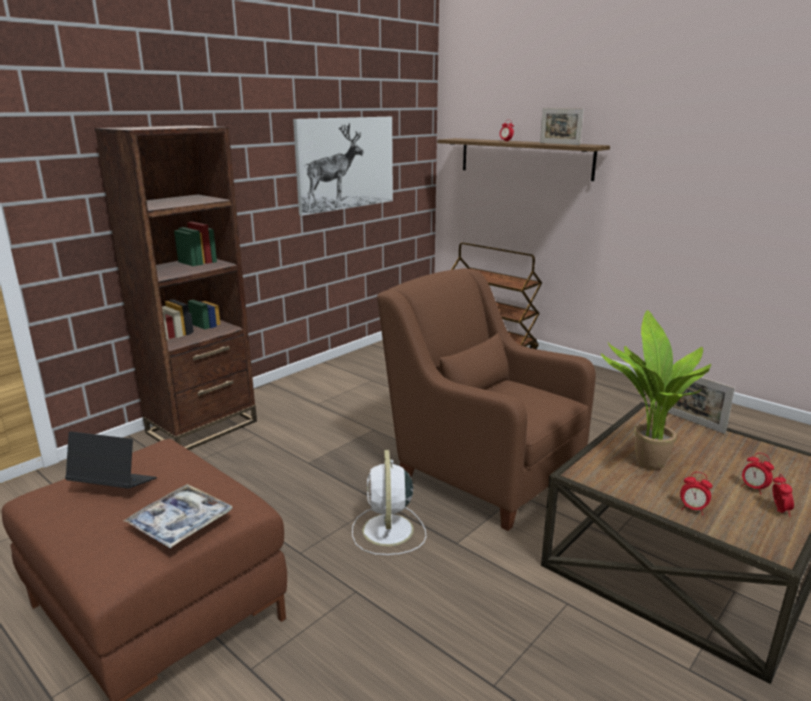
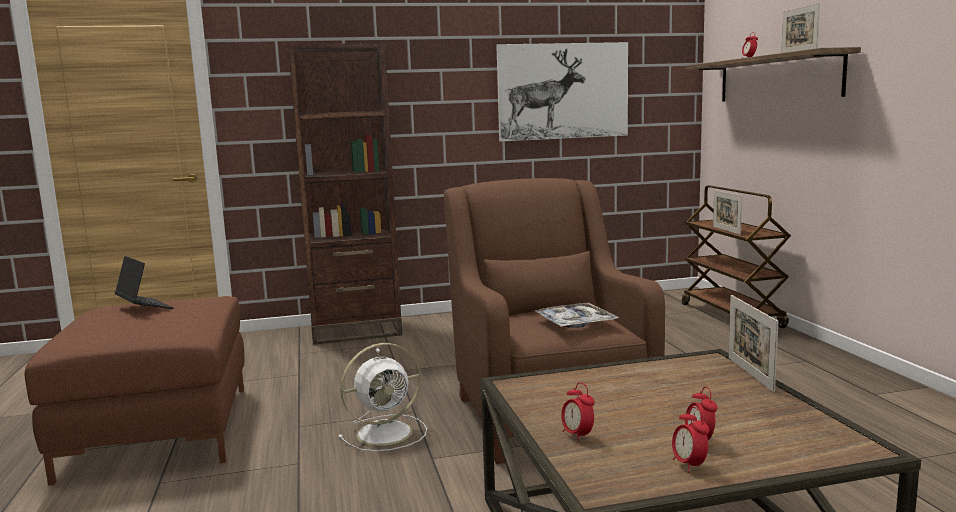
camera: 35 degrees right, 10 degrees down
tray [123,484,233,548] -> tray moved to [535,303,619,328]
white fan [352,450,426,555] -> white fan turned 150 degrees counterclockwise [338,343,427,452]
potted plant [601,310,711,470] -> none
alarm clock [773,474,794,517] -> alarm clock turned 120 degrees clockwise [672,407,710,473]
none -> picture frame [713,190,742,235]

